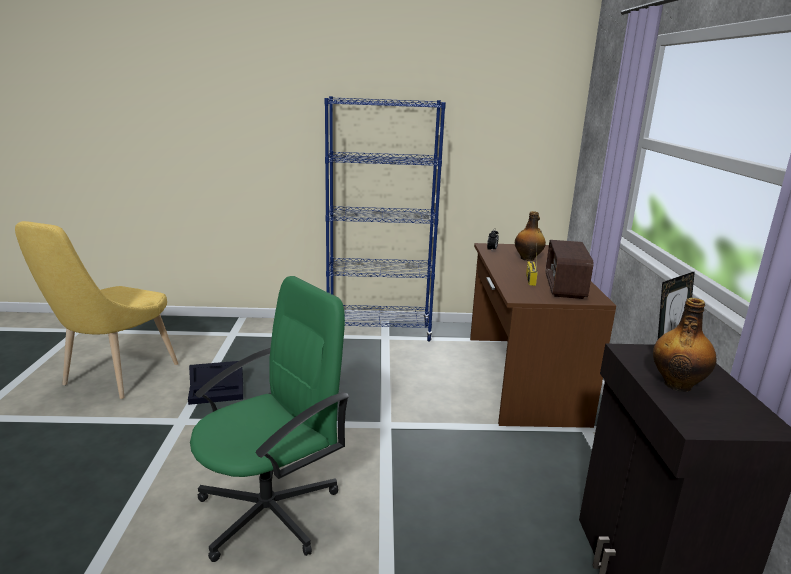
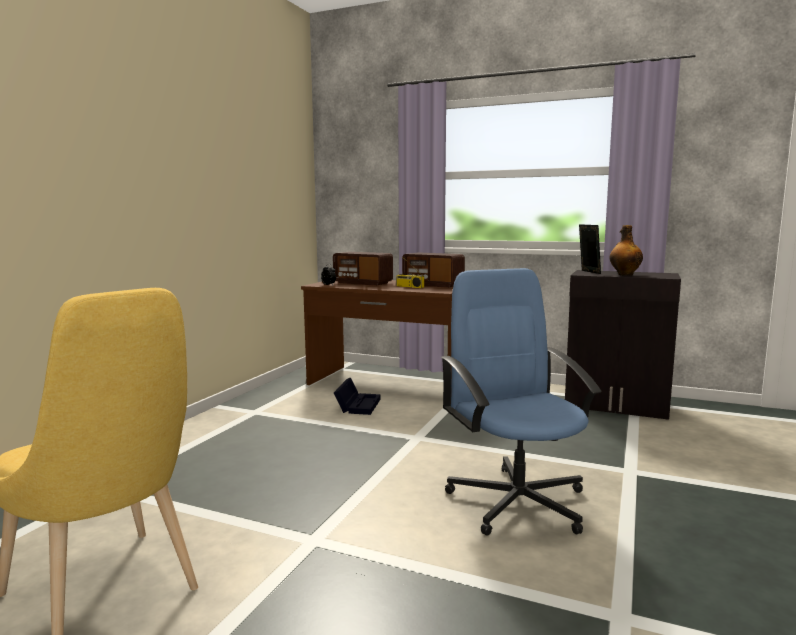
camera: 65 degrees left, 10 degrees down
black storage box [188,361,243,405] -> black storage box moved to [334,377,380,415]
green office chair [190,276,350,562] -> blue office chair [441,268,602,536]
blue bookcase [324,96,446,342] -> none
bottle [515,211,546,261] -> radio [333,252,393,286]

